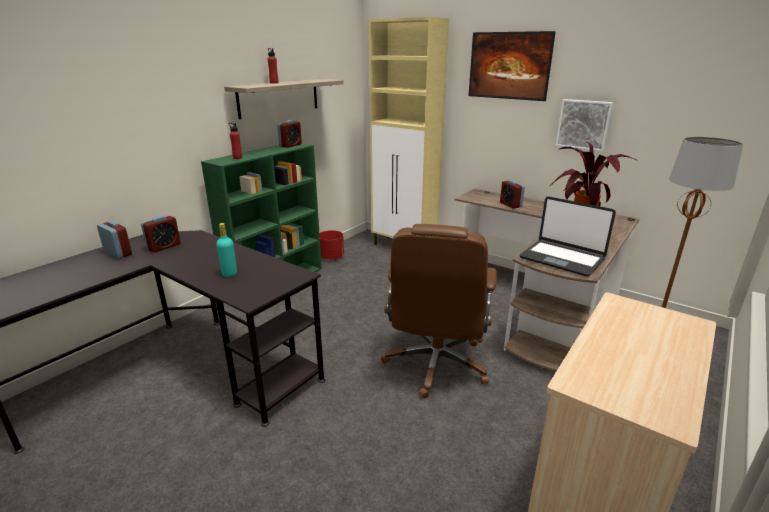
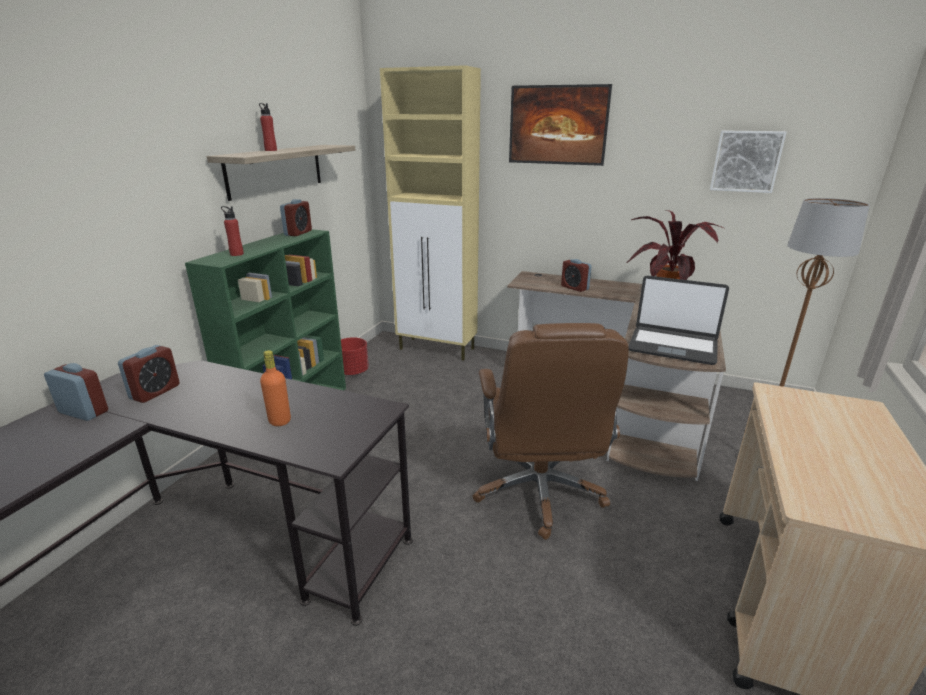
camera: 15 degrees left, 0 degrees up
turquoise bottle [216,223,237,277] -> orange bottle [260,350,291,426]
picture [556,99,613,152] -> picture moved to [710,130,787,193]

